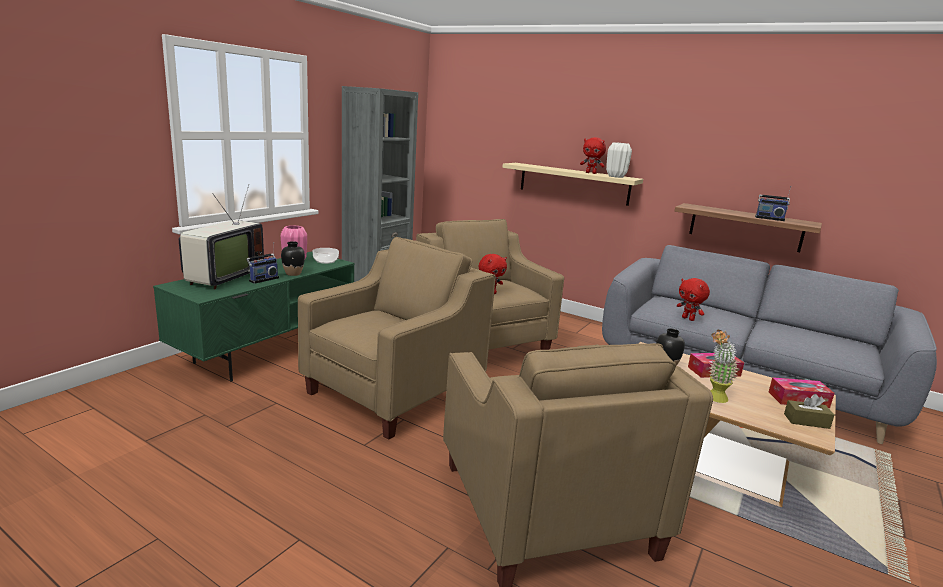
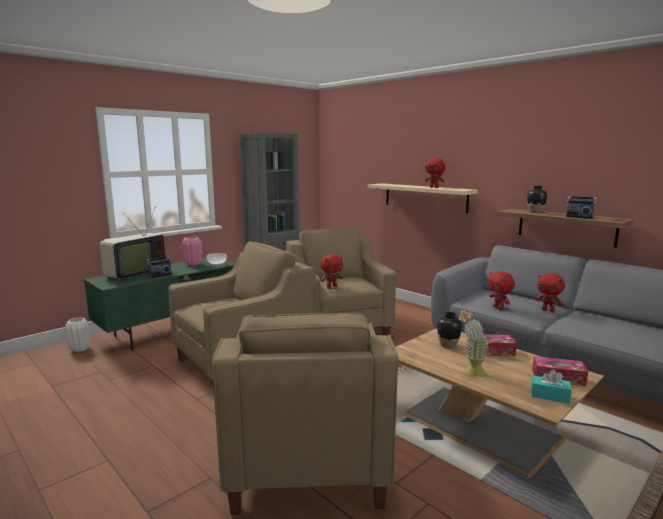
camera: 15 degrees right, 5 degrees down
black vase [281,241,305,276] -> black vase moved to [527,186,547,213]
white vase [606,142,632,178] -> white vase moved to [65,318,90,352]
brown tissue box [784,394,834,429] -> turquoise tissue box [532,369,572,404]
none -> red plush toy [535,273,565,312]

